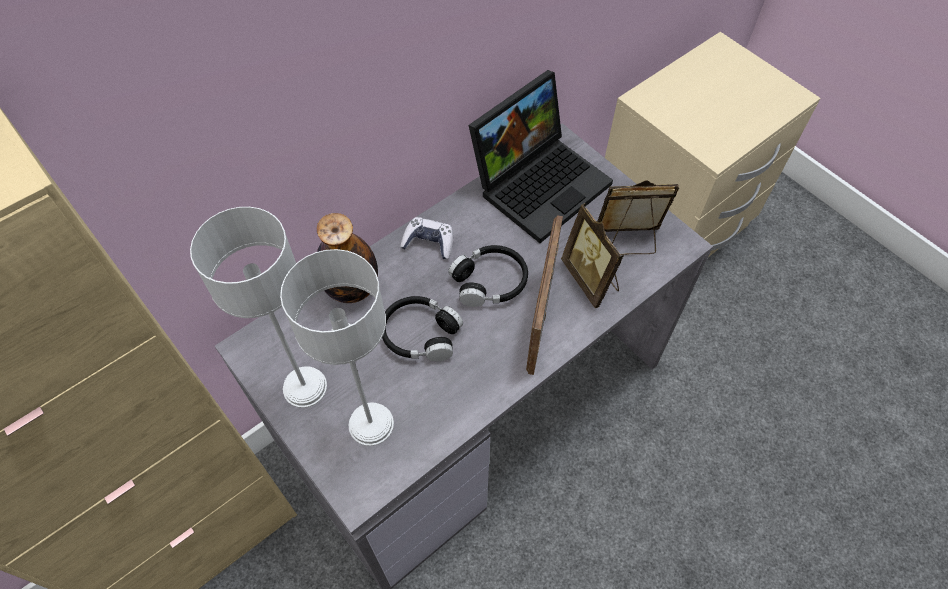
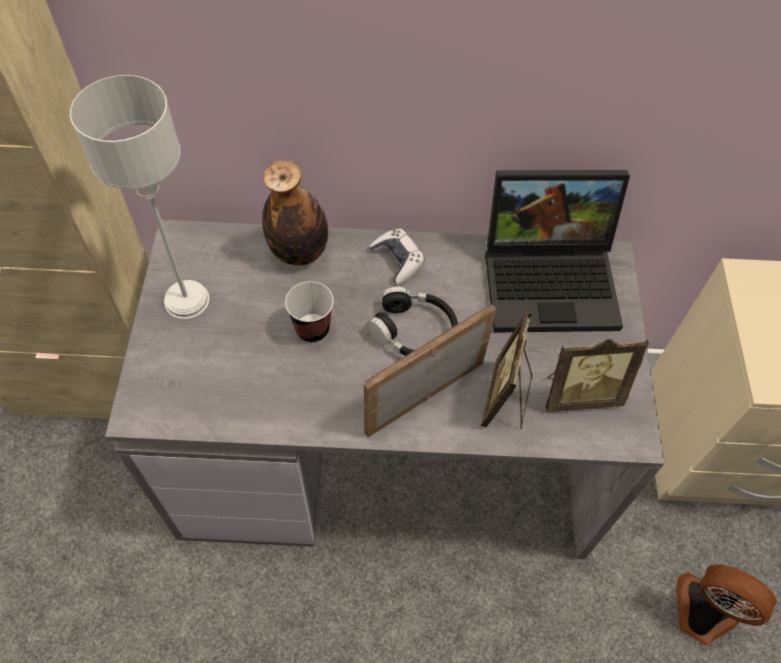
camera: 40 degrees right, 0 degrees up
grey table lamp [280,249,394,446] -> none
black headphones [382,296,463,361] -> cup [285,281,334,343]
picture frame [597,180,679,255] -> picture frame turned 135 degrees clockwise [546,339,649,412]
none -> fan [676,564,777,645]

